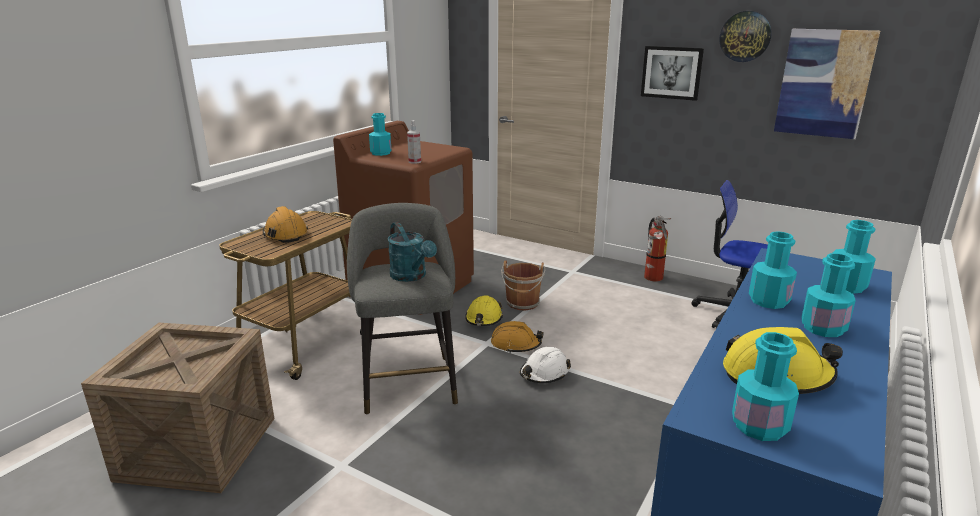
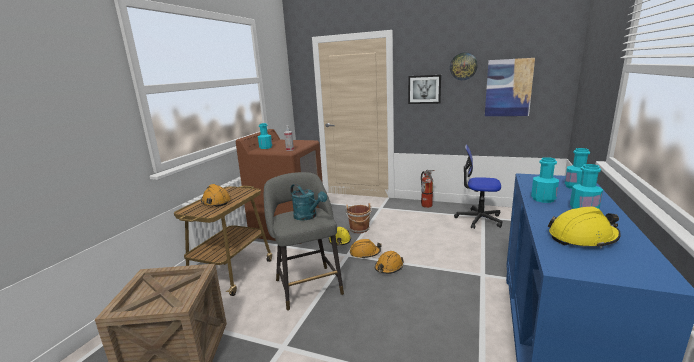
camera: 10 degrees left, 5 degrees down
white hard hat [520,347,571,383] -> orange hard hat [375,251,404,274]
turquoise bottle [732,332,799,441] -> none

